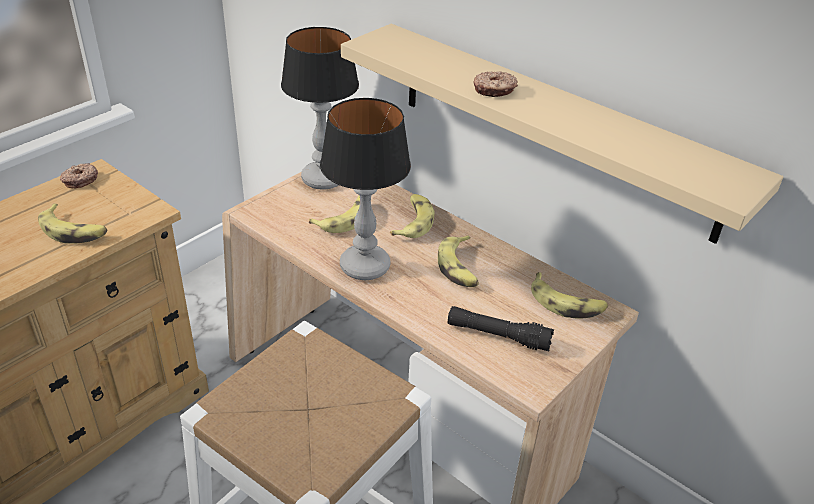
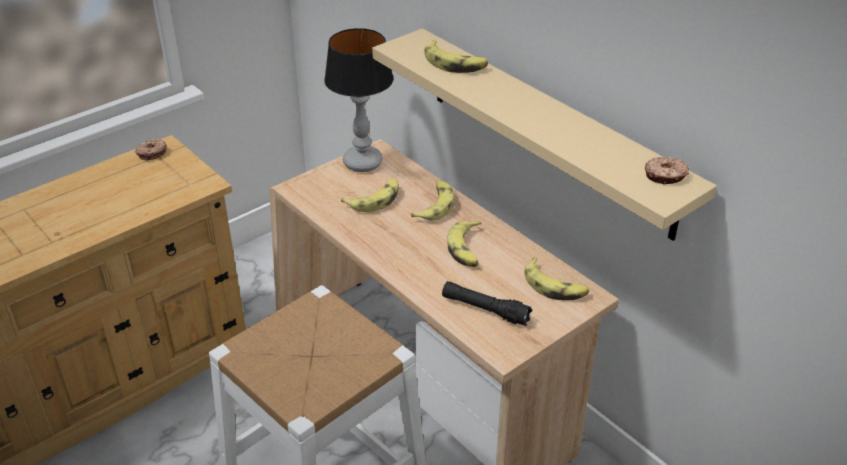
camera: 10 degrees right, 0 degrees up
banana [38,204,107,244] -> banana moved to [424,40,488,73]
table lamp [320,98,411,280] -> none
donut [473,71,518,97] -> donut moved to [645,157,689,184]

